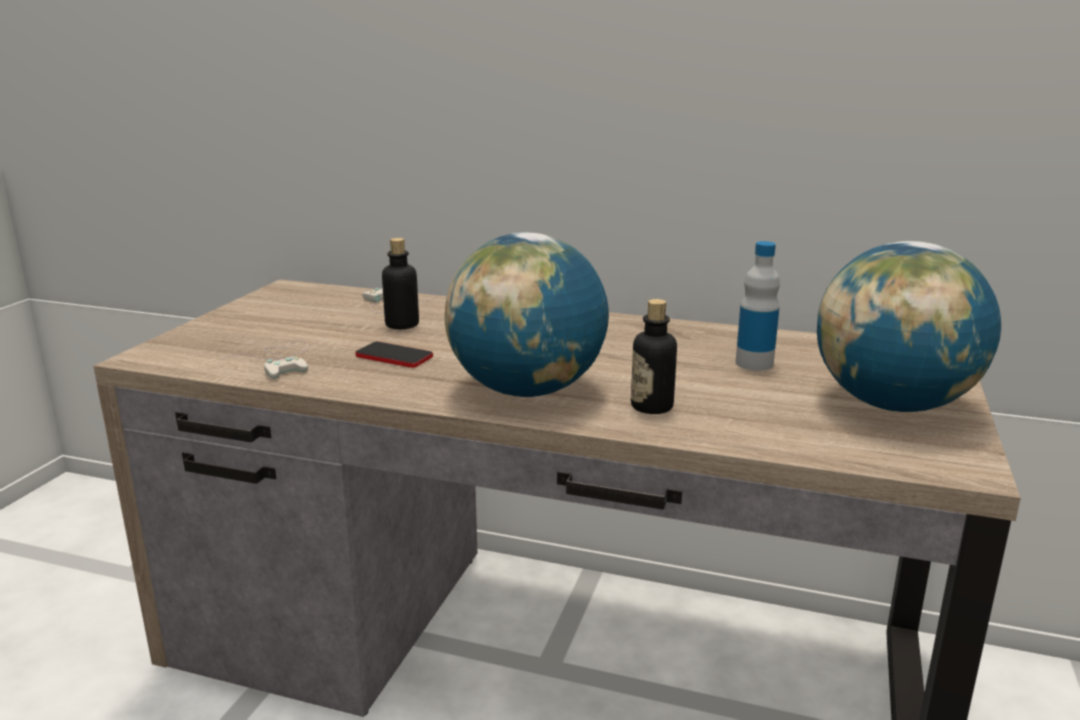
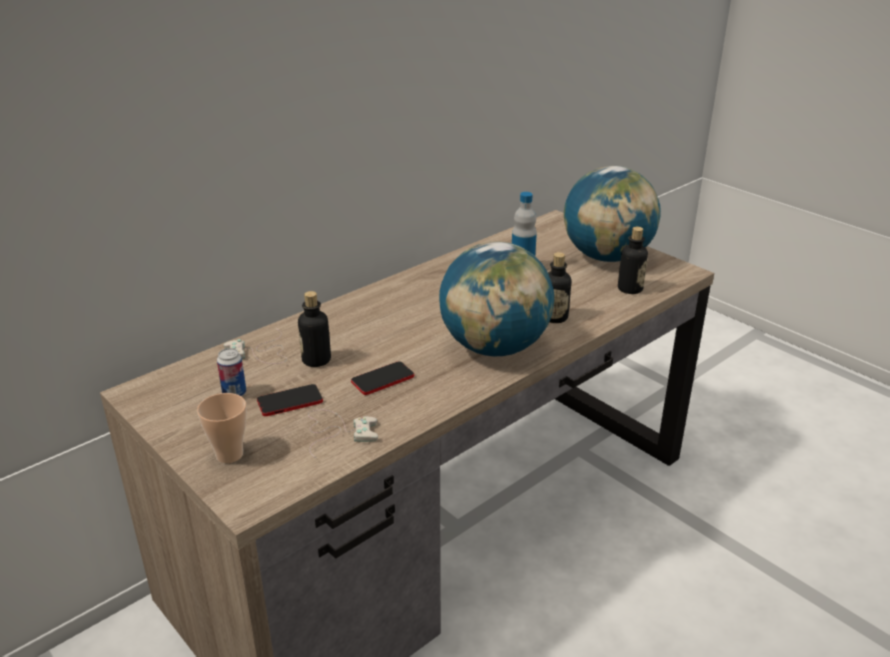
camera: 60 degrees left, 10 degrees up
none -> cup [197,393,247,463]
none -> can [217,348,246,396]
none -> phone [257,384,323,416]
none -> bottle [618,227,648,294]

